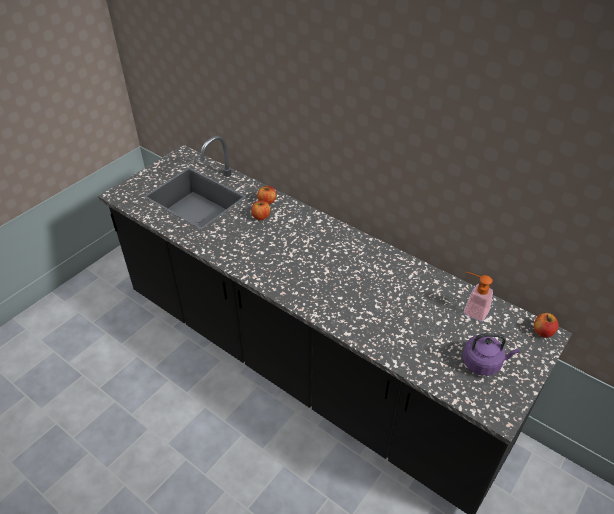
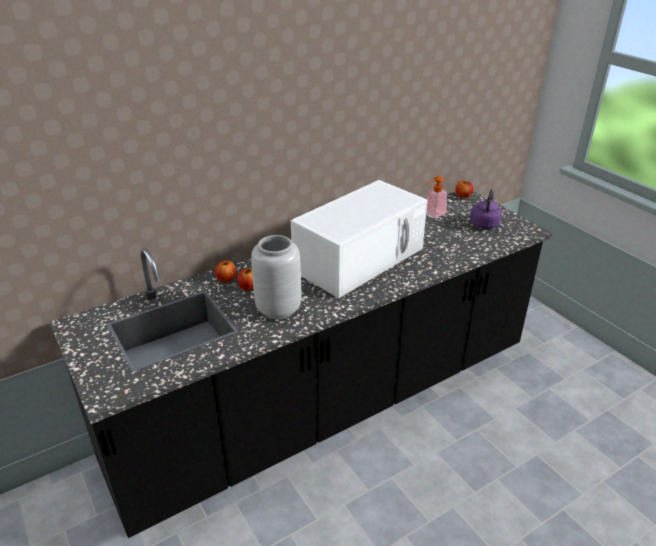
camera: 70 degrees left, 10 degrees down
none -> grey vase [251,235,301,319]
none -> white microwave [291,180,427,298]

